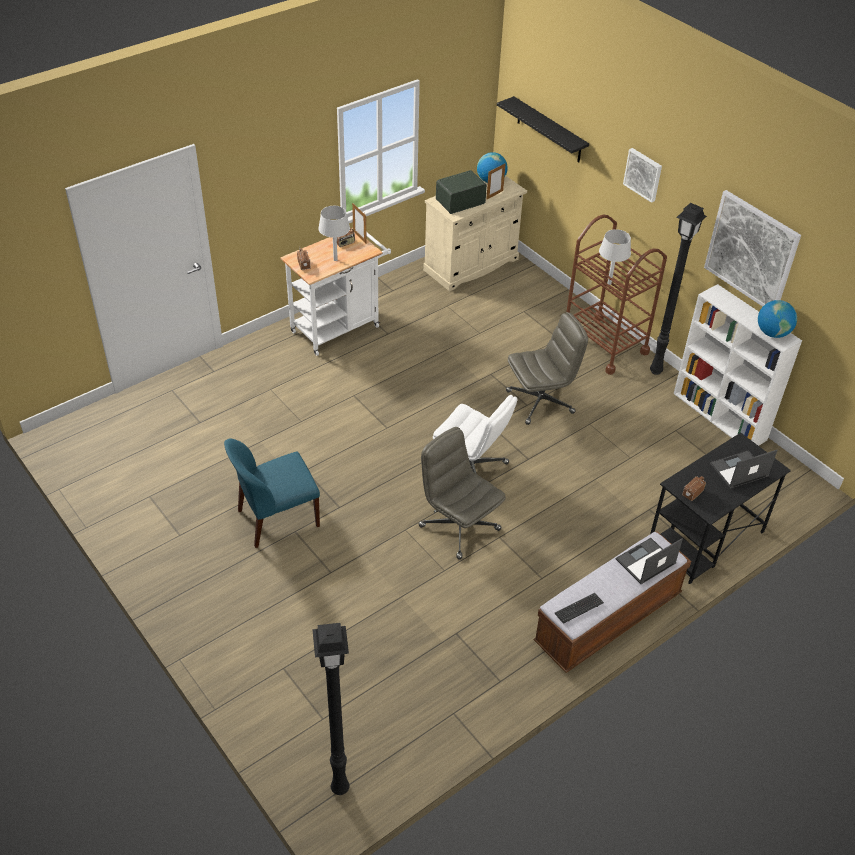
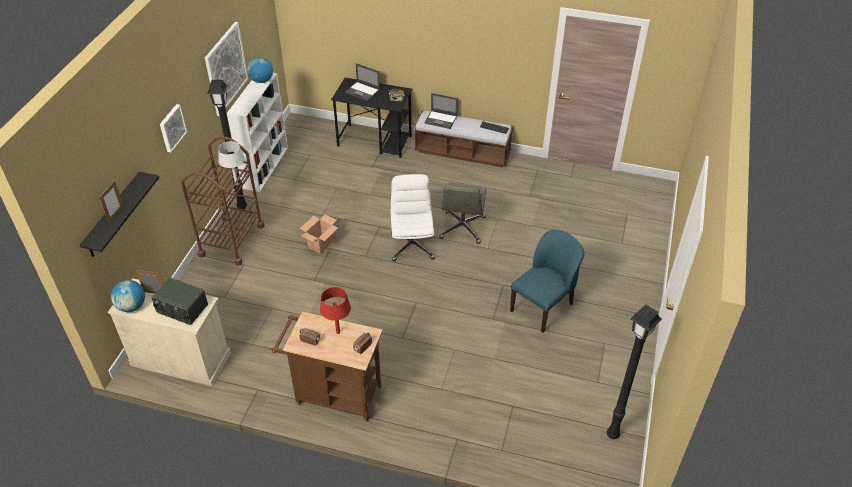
camera: 125 degrees left, 0 degrees up
blue chair [224,438,320,548] -> blue chair turned 75 degrees counterclockwise [510,230,584,333]
white cart [280,228,391,356] -> brown cart [271,311,383,421]
black floor lamp [313,623,349,795] -> black floor lamp moved to [607,305,662,439]
grey table lamp [318,206,350,261] -> red table lamp [320,287,351,334]
picture frame [352,203,367,244] -> picture frame moved to [99,181,124,223]
grey office chair [506,312,588,425] -> cardboard box [300,215,338,254]

